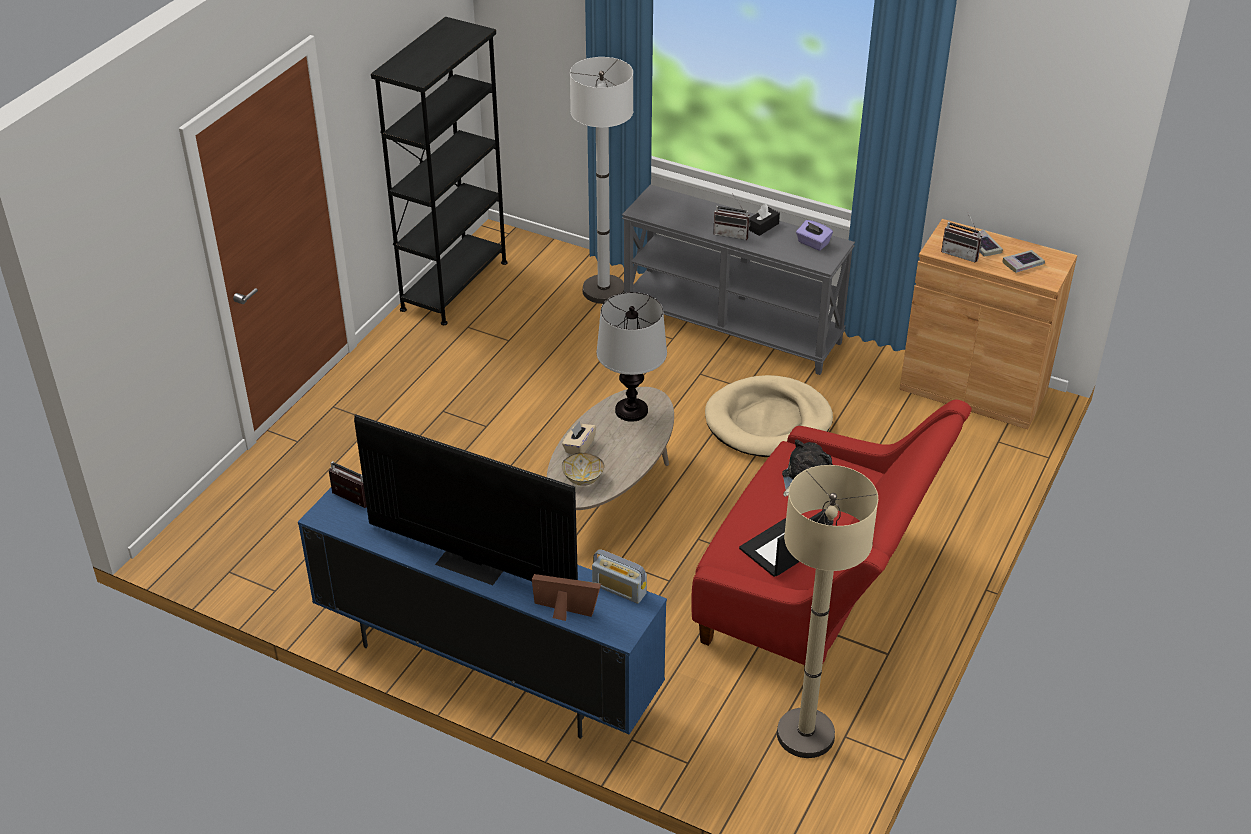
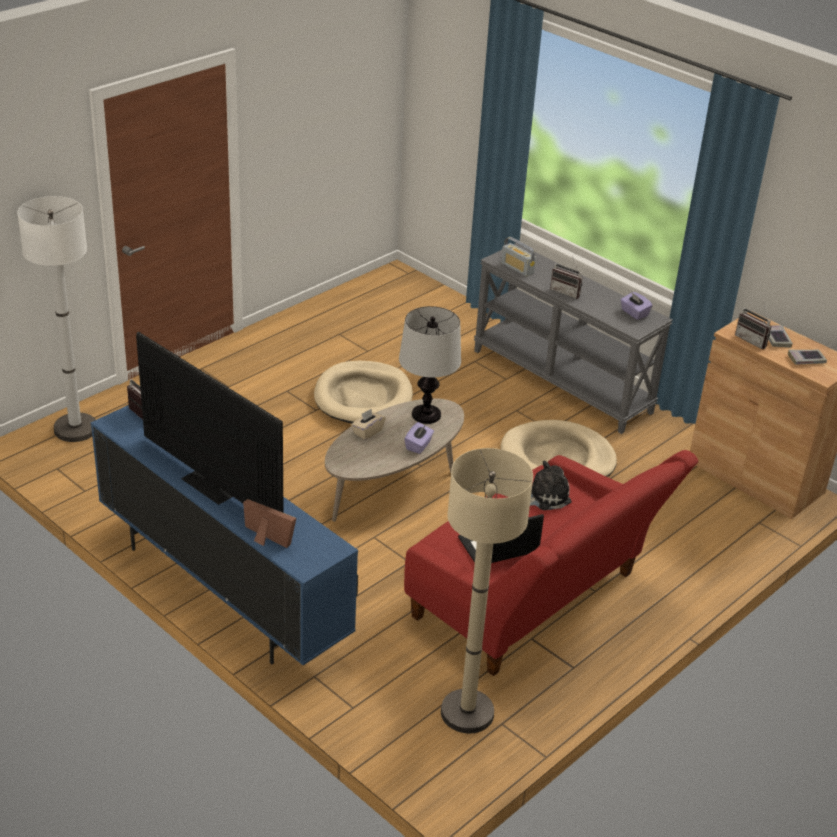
camera: 15 degrees right, 5 degrees down
black bookcase [371,17,508,325] -> none
bowl [562,453,604,486] -> none
white floor lamp [570,57,633,304] -> white floor lamp moved to [17,196,96,442]
radio [592,549,647,604] -> radio moved to [501,237,536,277]
black tissue box [749,204,780,236] -> none
none -> beige dog bed [314,361,413,423]
none -> purple tissue box [405,422,434,454]

